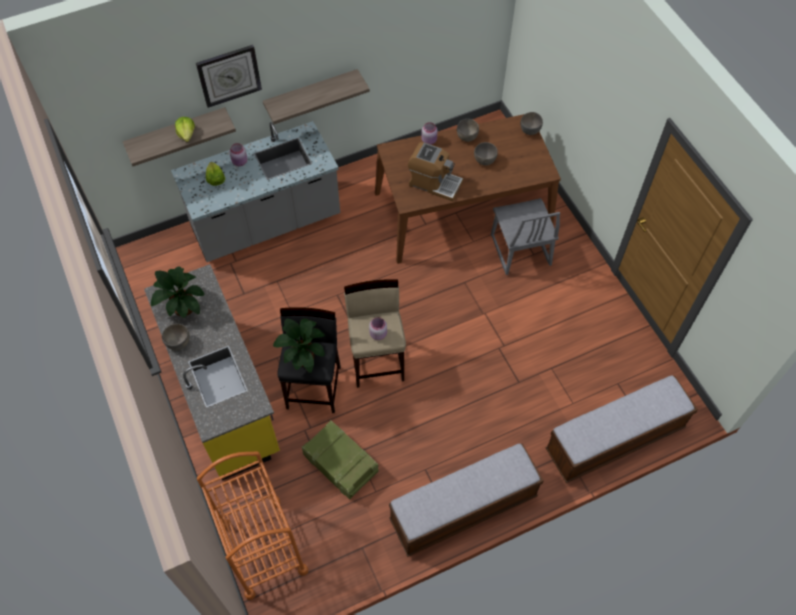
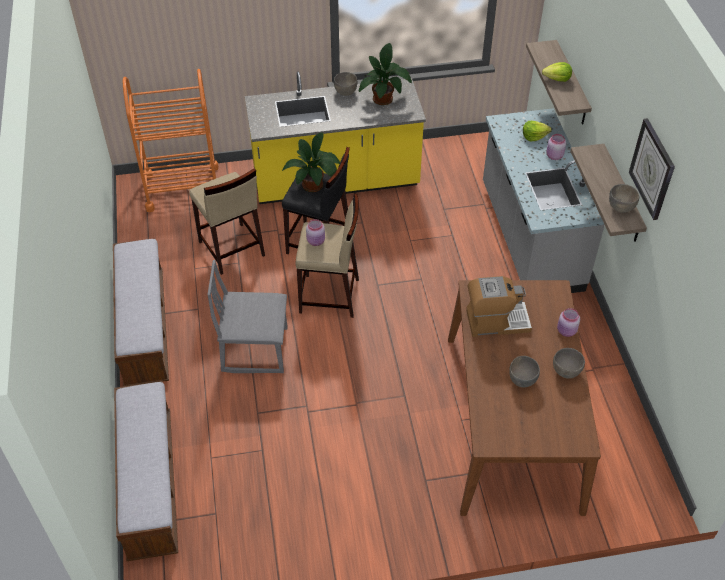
camera: 105 degrees right, 10 degrees down
wall clock [196,45,262,108] -> wall clock moved to [629,118,675,220]
crate [302,420,379,499] -> beige stool [189,168,265,275]
coffee machine [408,142,463,201] -> coffee machine turned 135 degrees counterclockwise [466,276,532,337]
grey chair [491,198,560,275] -> grey chair moved to [207,260,287,373]
grey bowl [521,112,543,135] -> grey bowl moved to [609,184,639,213]

